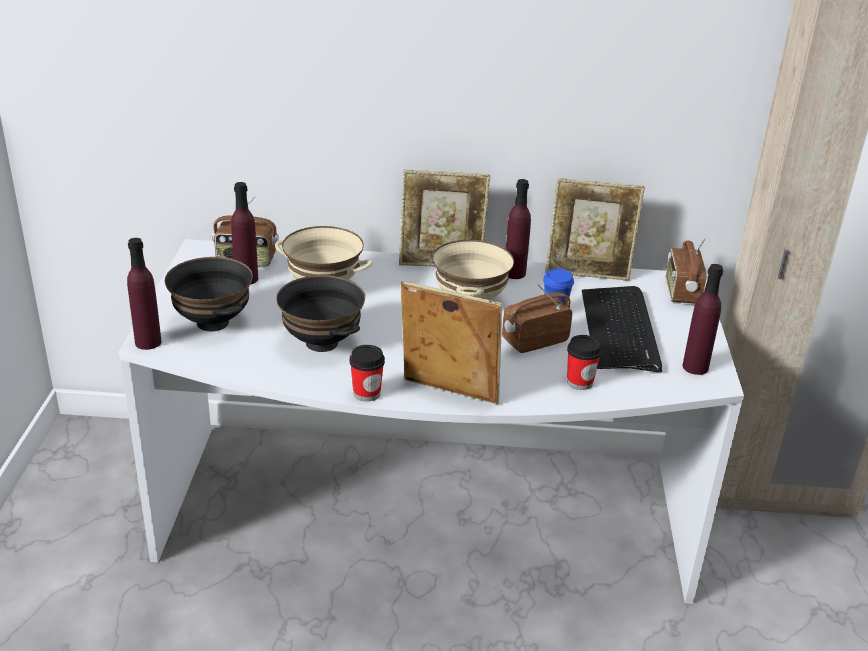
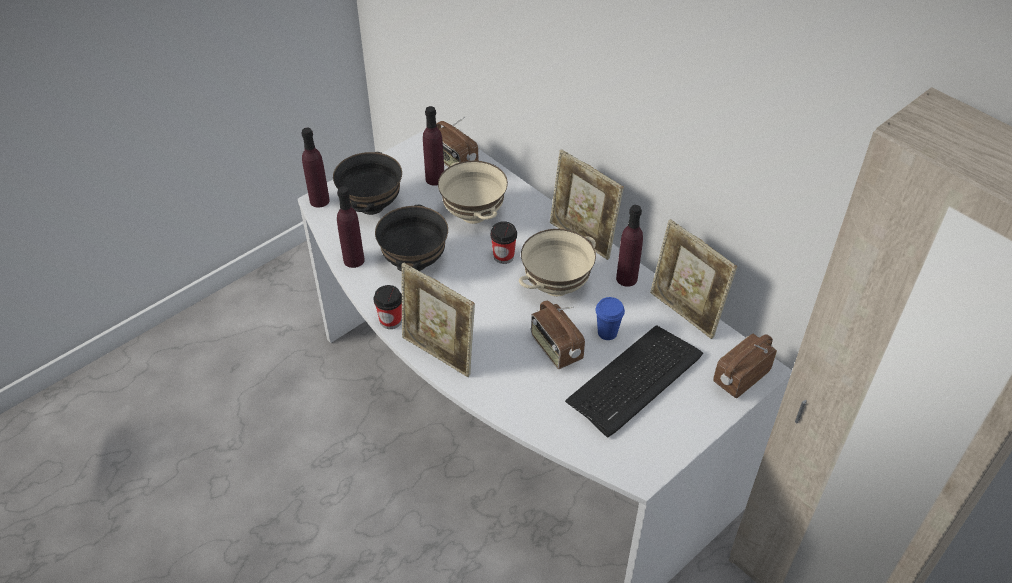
camera: 45 degrees right, 15 degrees up
picture frame [401,281,502,404] -> picture frame turned 150 degrees clockwise [402,263,475,377]
radio [502,284,572,353] -> radio turned 135 degrees counterclockwise [531,301,585,369]
cup [567,335,602,390] -> cup moved to [490,221,517,264]
purple bottle [683,264,723,375] -> purple bottle moved to [337,186,365,268]

